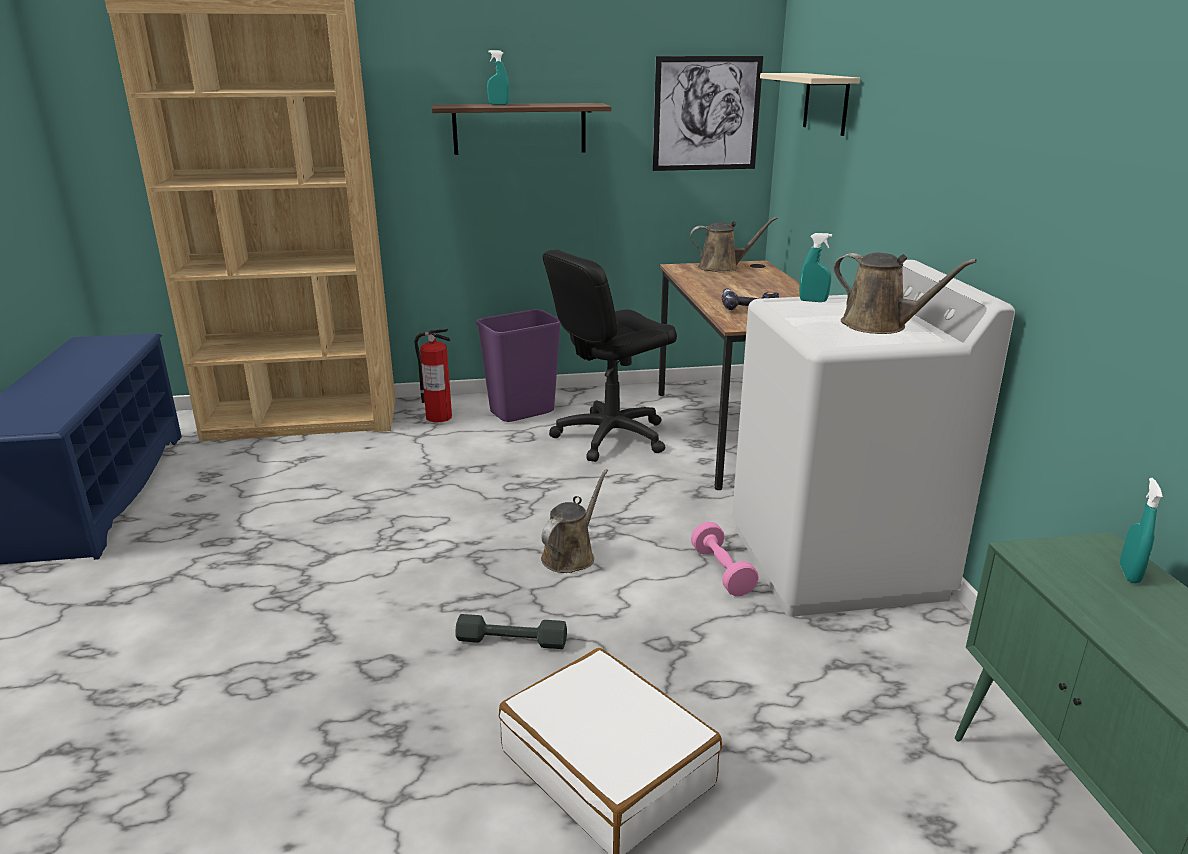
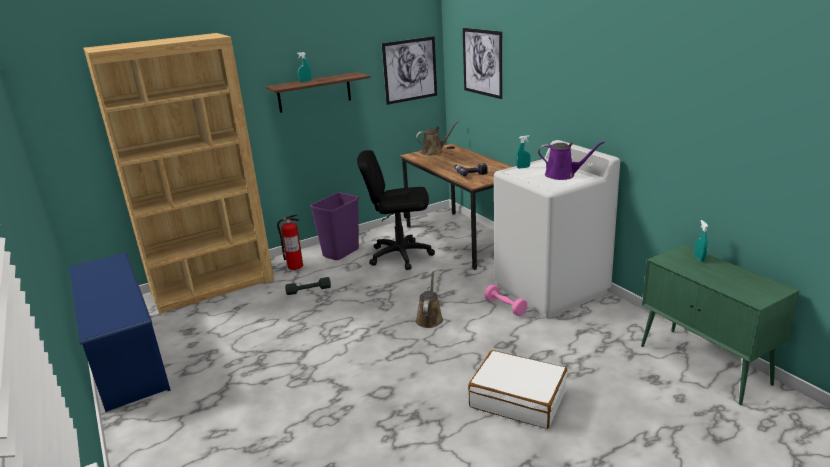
camera: 20 degrees left, 0 degrees up
grey dumbbell [455,614,567,649] -> grey dumbbell moved to [285,277,331,295]
black office chair [543,250,677,462] -> black office chair turned 60 degrees clockwise [357,150,435,270]
beige shelf [760,73,860,136] -> picture [463,28,502,99]
brown watering can [834,253,977,334] -> purple watering can [538,141,605,180]

